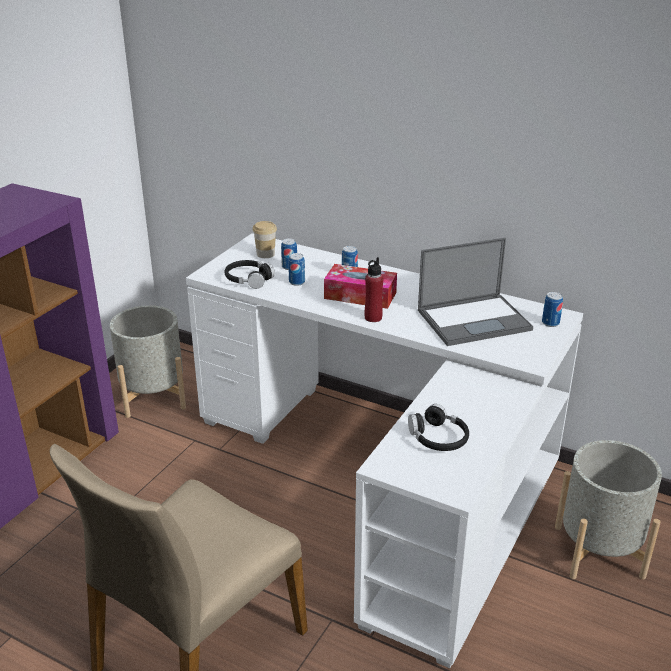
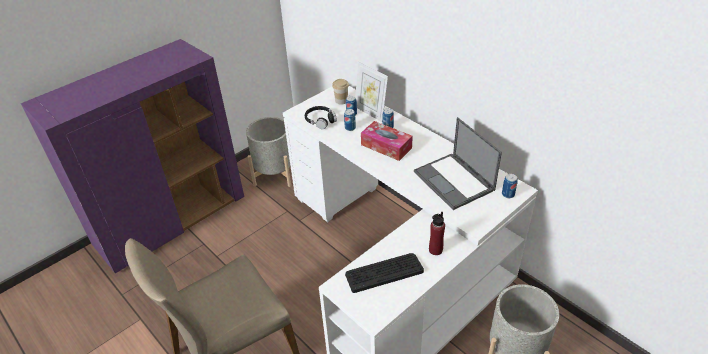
camera: 20 degrees right, 10 degrees up
red bottle [365,257,383,322] -> red bottle moved to [429,212,445,255]
black headphones [408,404,469,451] -> keyboard [345,253,424,293]
laptop [418,238,533,346] -> laptop turned 60 degrees clockwise [414,117,502,210]
none -> picture frame [355,62,388,122]

